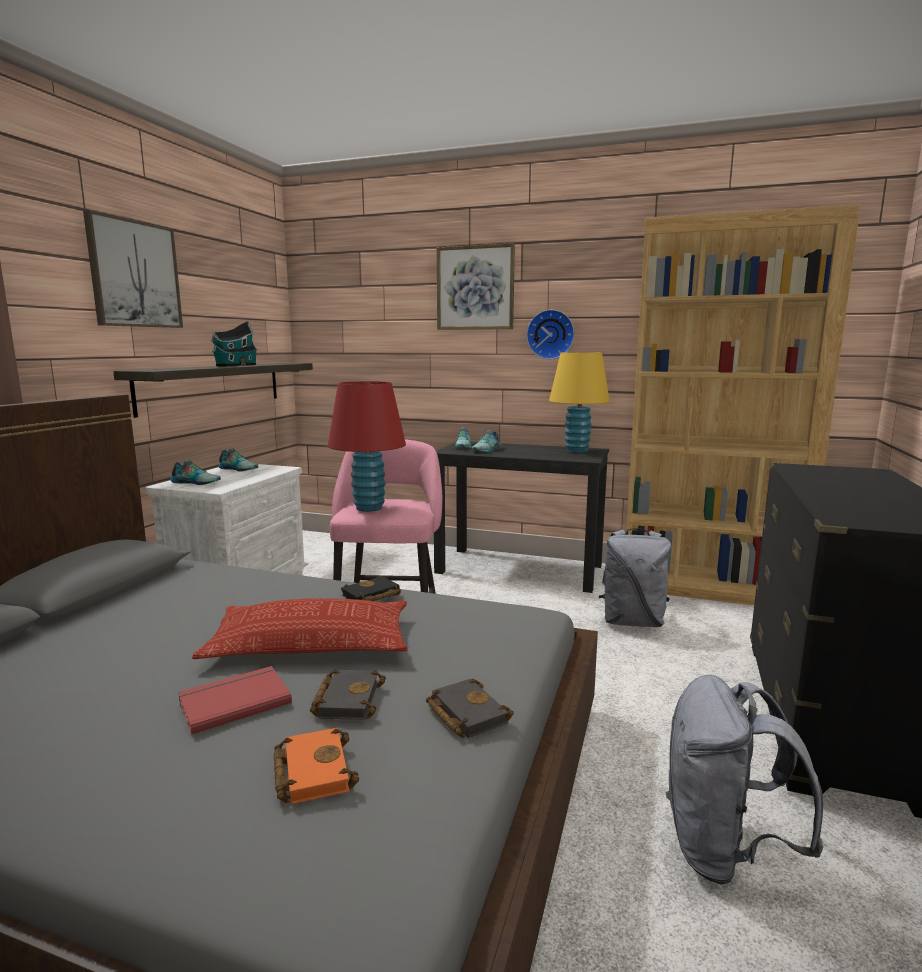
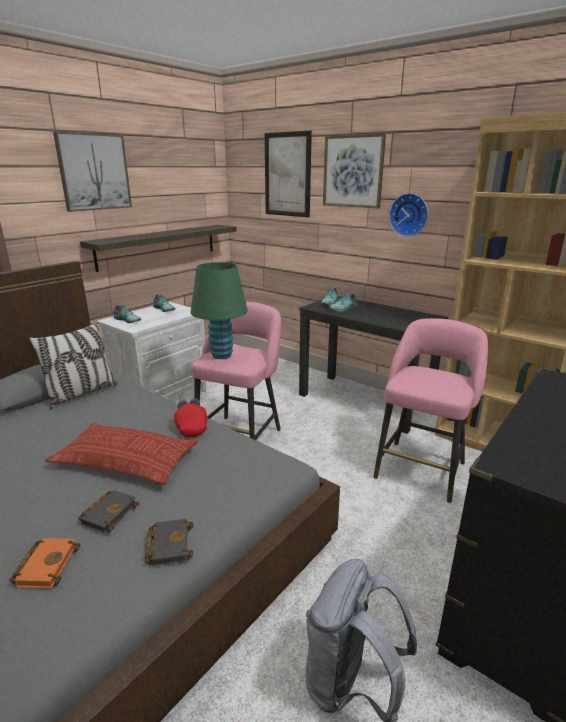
camera: 20 degrees right, 10 degrees up
red book [178,666,292,735] -> none
toy house [211,321,258,366] -> none
red table lamp [328,381,406,512] -> green table lamp [190,262,248,359]
black book [341,575,401,601] -> red cap [174,399,207,437]
yellow table lamp [549,352,610,453] -> none
grey backpack [599,528,671,627] -> pink stool [373,318,488,503]
none -> pillow [28,323,118,409]
none -> picture [265,130,312,217]

